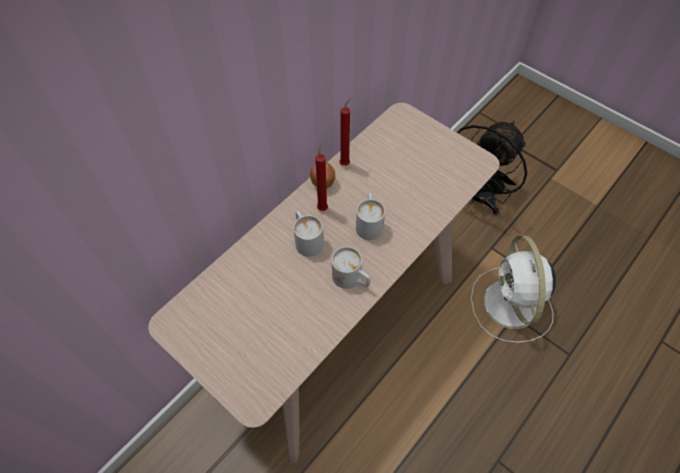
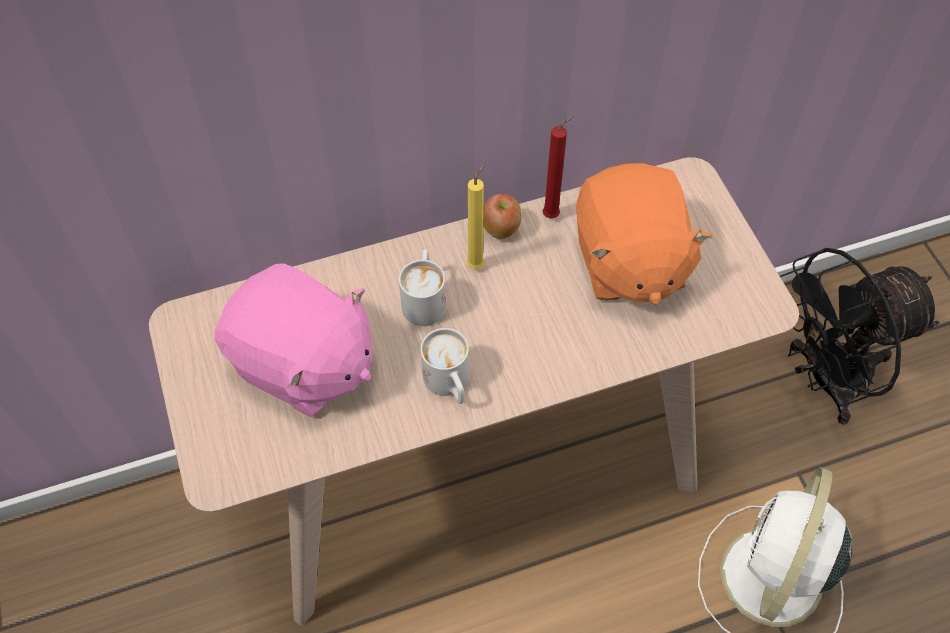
camera: 30 degrees right, 0 degrees up
red candle [315,143,328,211] -> yellow candle [467,163,485,269]
white mug [356,193,385,240] -> none
none -> pink plush toy [215,263,372,417]
none -> orange plush toy [576,163,712,305]

